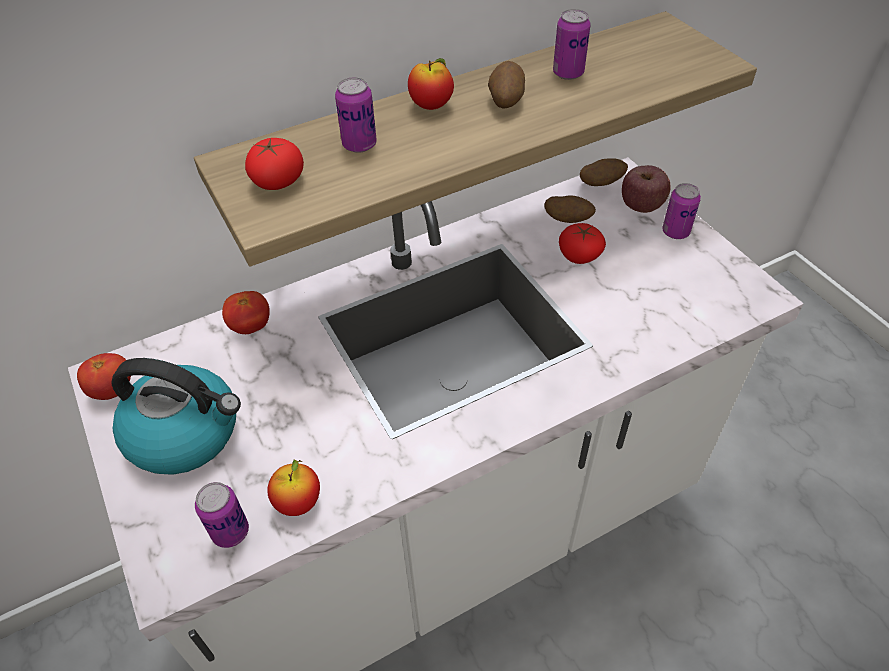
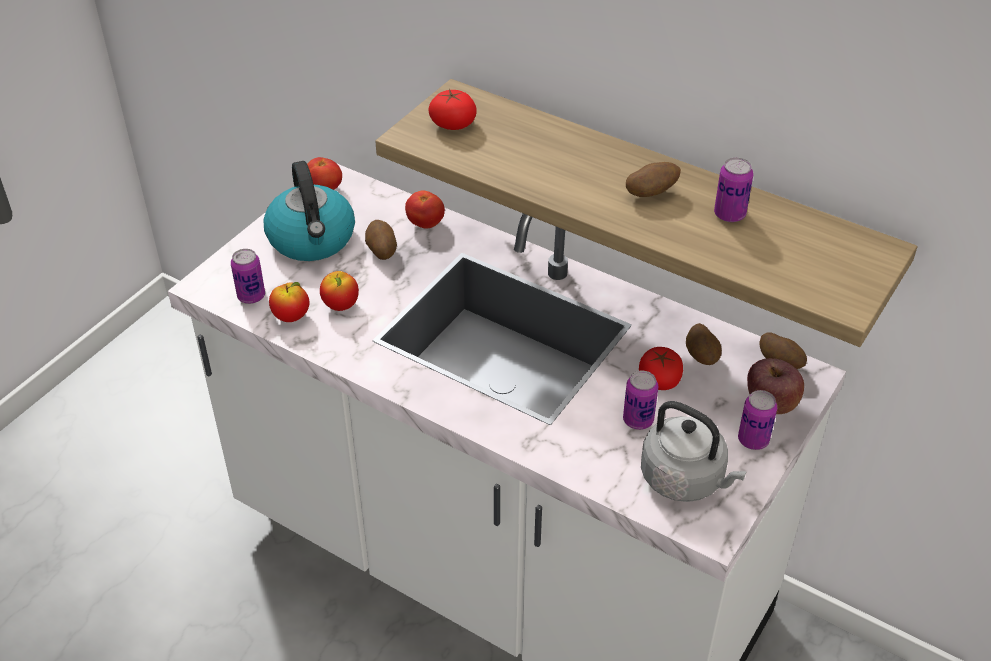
camera: 60 degrees right, 5 degrees down
can [335,77,377,153] -> can moved to [623,371,658,430]
apple [408,58,454,110] -> apple moved to [320,271,359,311]
none -> potato [365,220,397,260]
none -> grey kettle [641,401,746,502]

